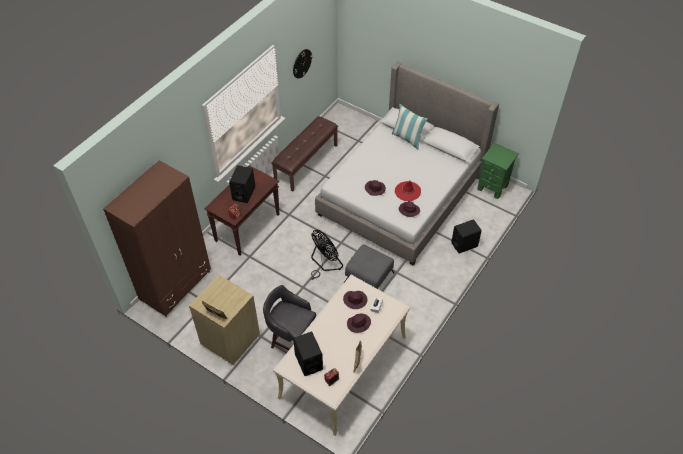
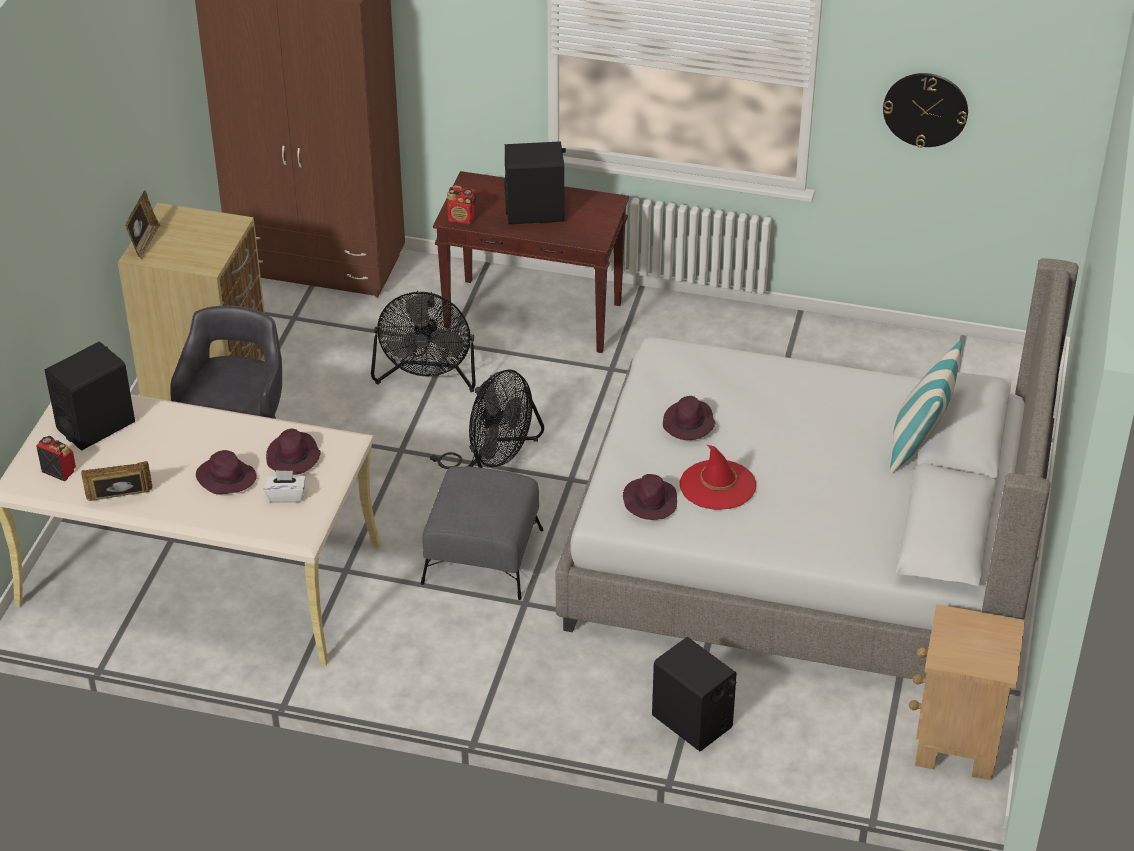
camera: 70 degrees right, 10 degrees down
brown bench [272,116,338,192] -> none
green nightstand [477,143,519,199] -> beige nightstand [909,604,1025,780]
none -> black fan [371,291,476,392]

